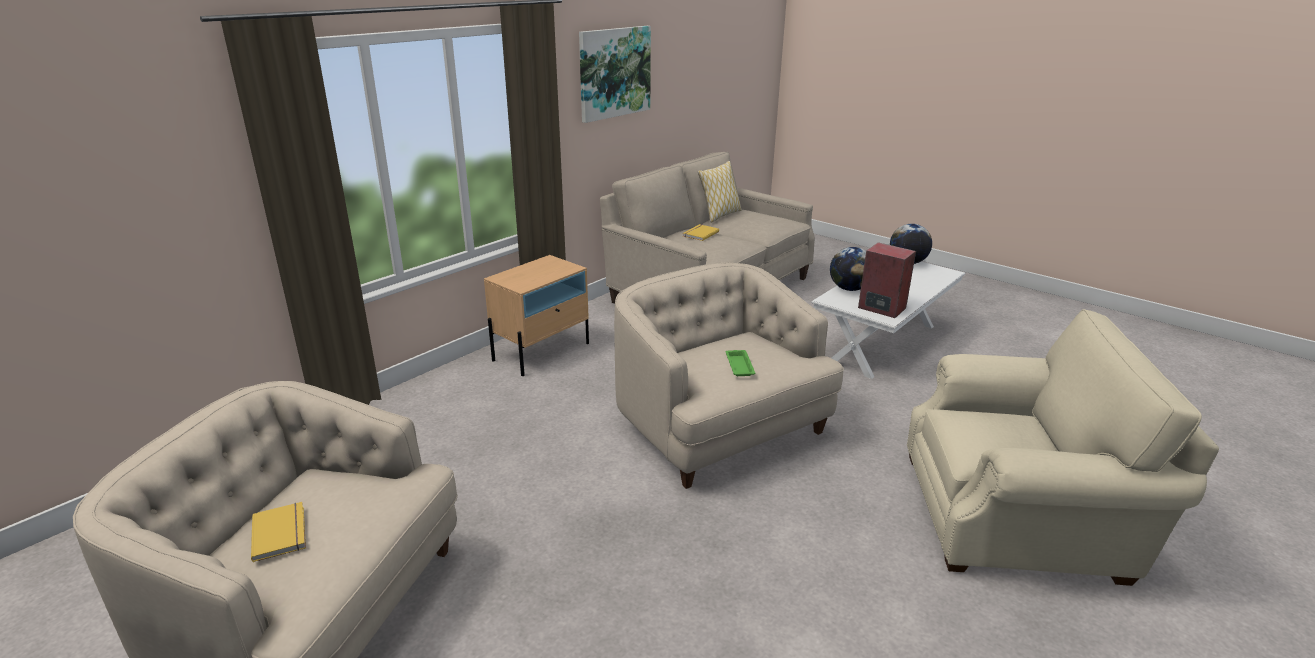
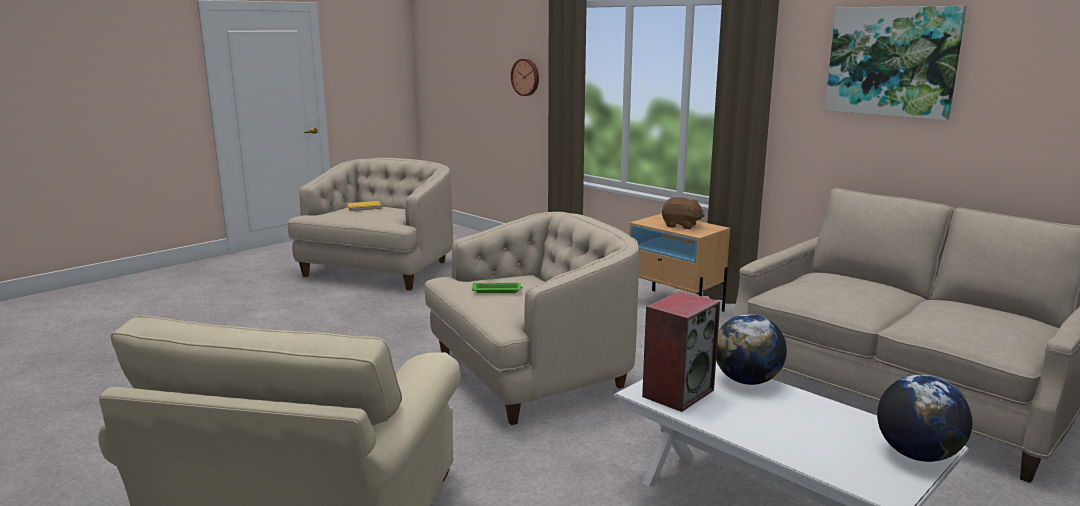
camera: 95 degrees right, 10 degrees down
yellow book [683,224,719,241] -> none
pillow [698,161,741,223] -> none
none -> wall clock [511,59,539,96]
none -> brown plush toy [662,197,705,229]

